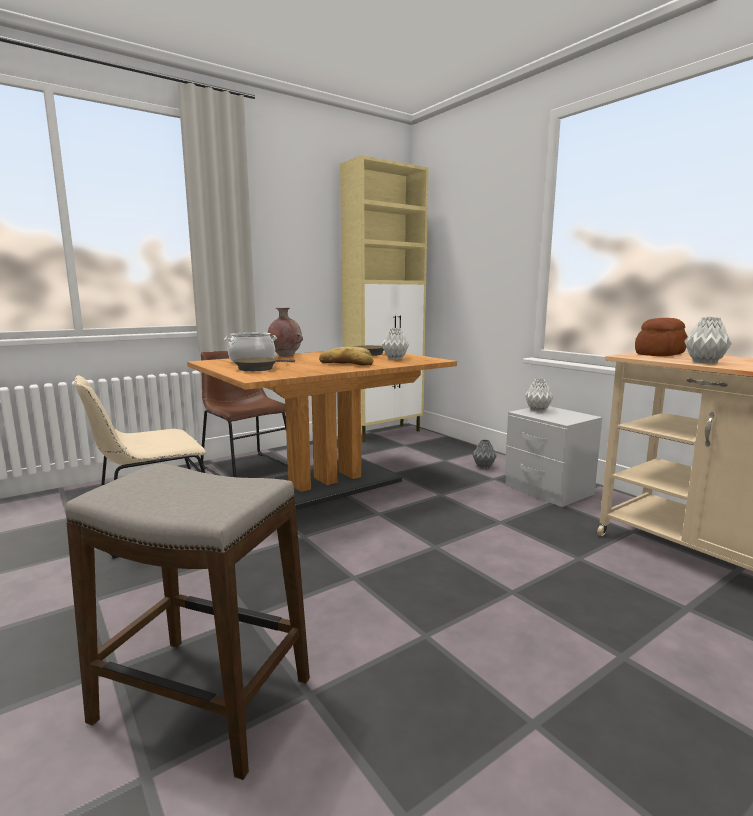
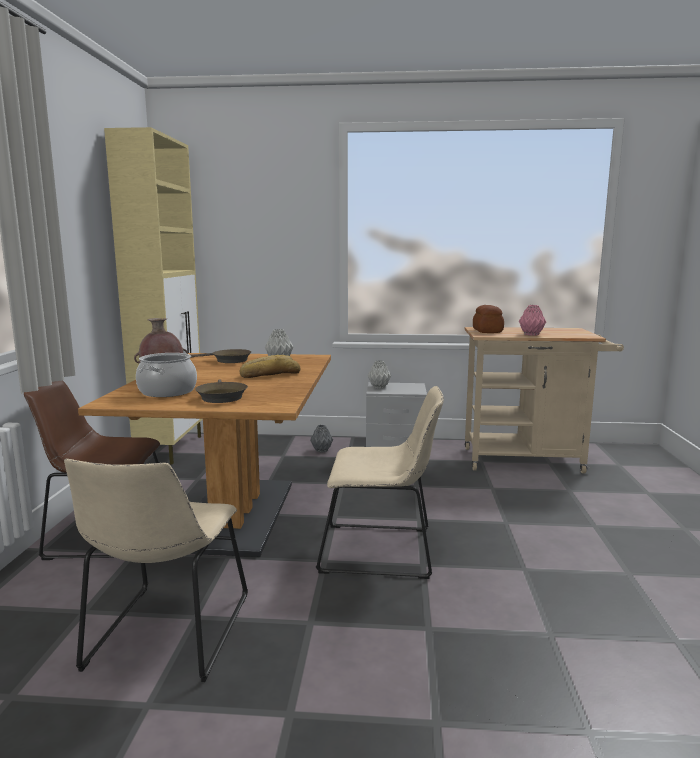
camera: 50 degrees left, 0 degrees up
stool [66,464,310,780] -> none
grey vase [684,317,732,364] -> pink vase [519,305,546,336]
none -> beige chair [316,386,444,579]

